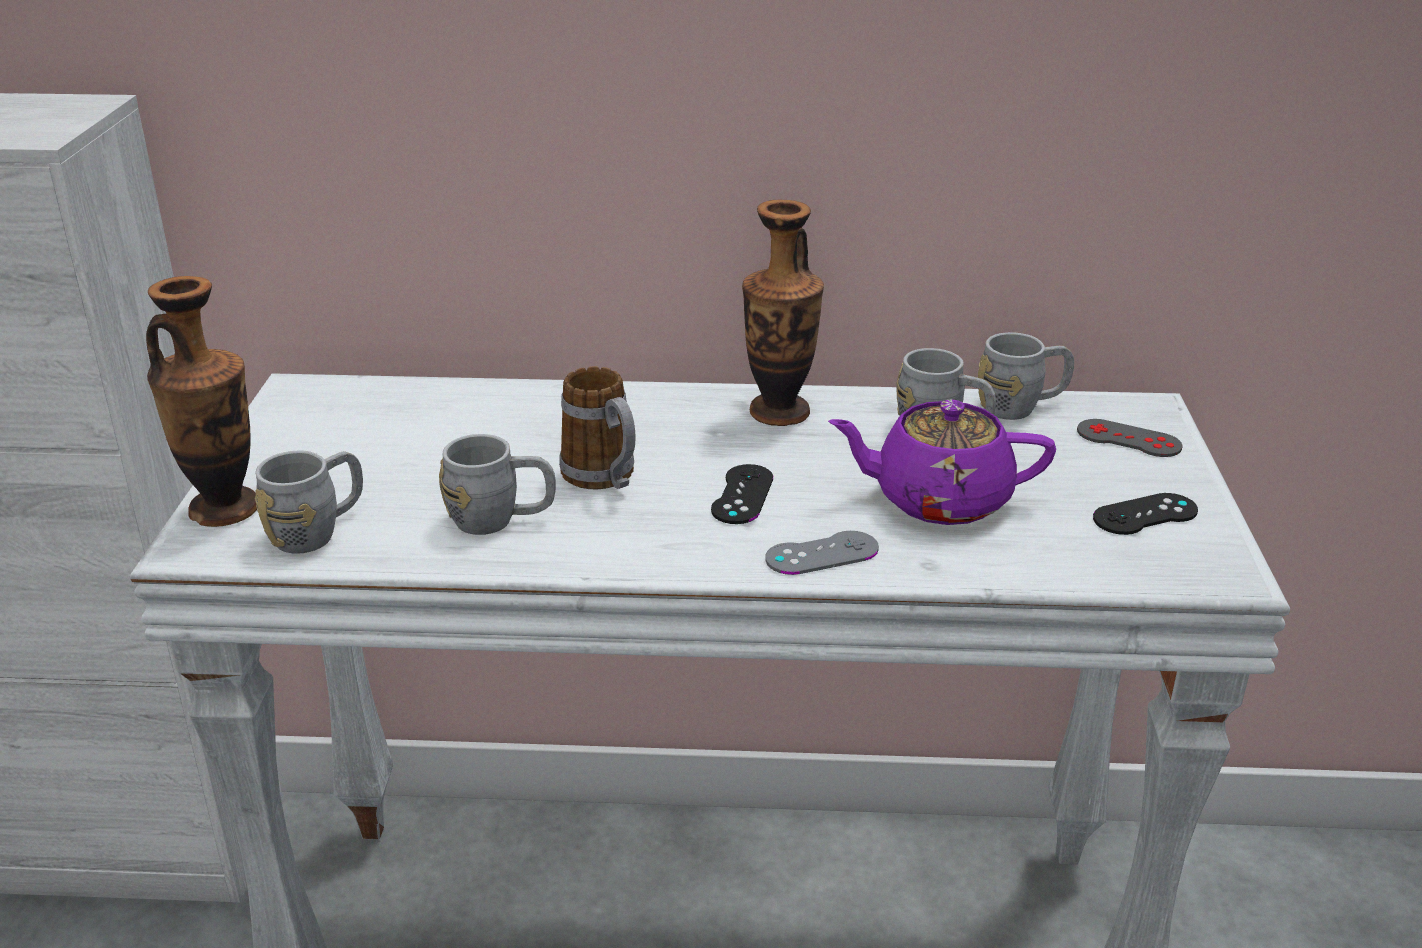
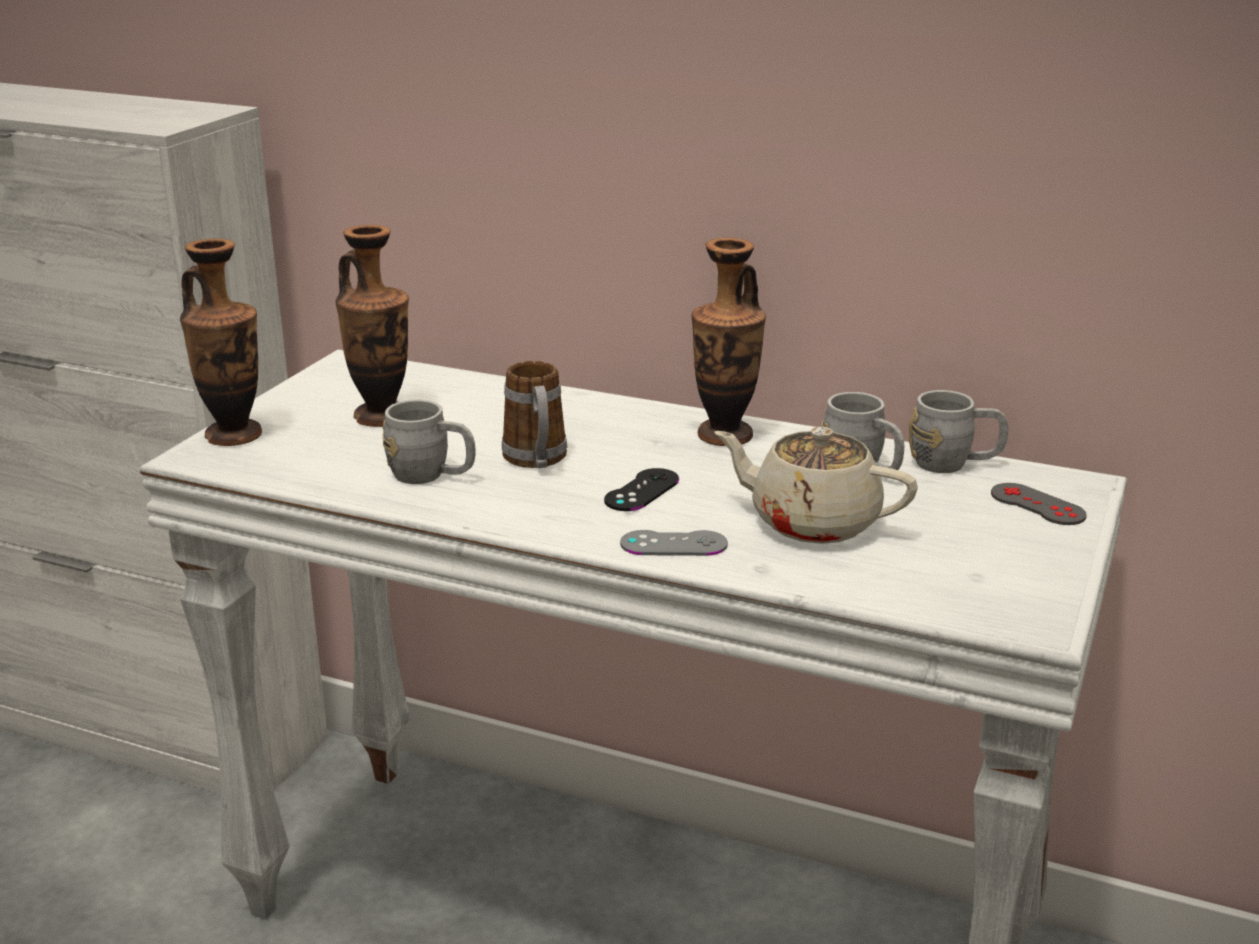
camera: 20 degrees right, 5 degrees down
grey mug [255,451,363,554] -> none
purple teapot [828,400,1056,525] -> beige teapot [714,427,918,544]
black game controller [1093,493,1198,535] -> none
none -> vase [335,225,409,427]

